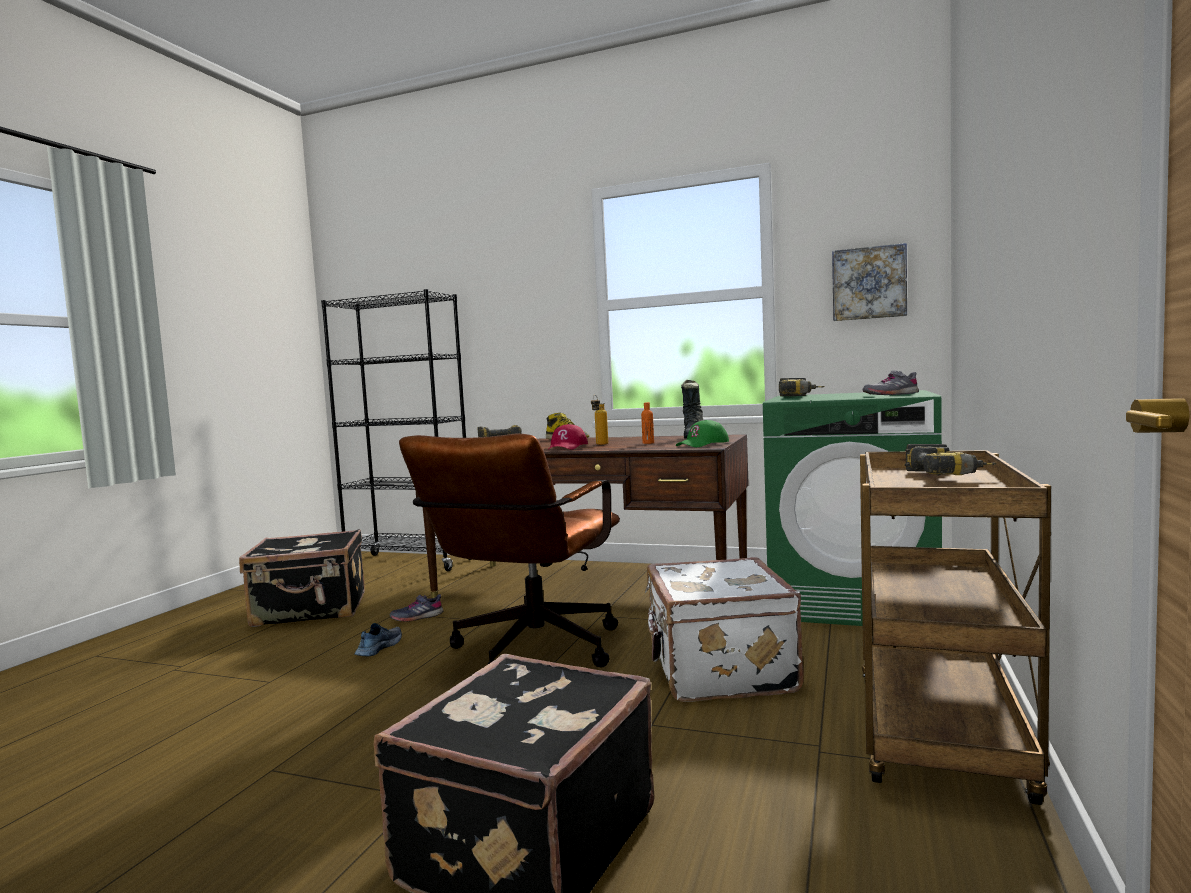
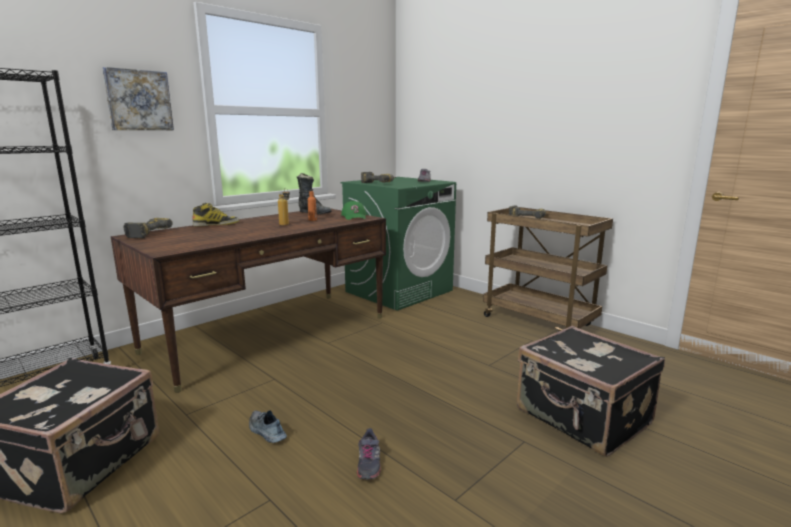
camera: 65 degrees left, 10 degrees up
grey shoe [389,594,443,622] -> grey shoe moved to [357,428,381,480]
brown office chair [399,434,620,667] -> none
red cap [549,424,588,450] -> none
white suitcase [645,557,804,702] -> none
picture [832,243,907,321] -> picture moved to [102,67,174,130]

